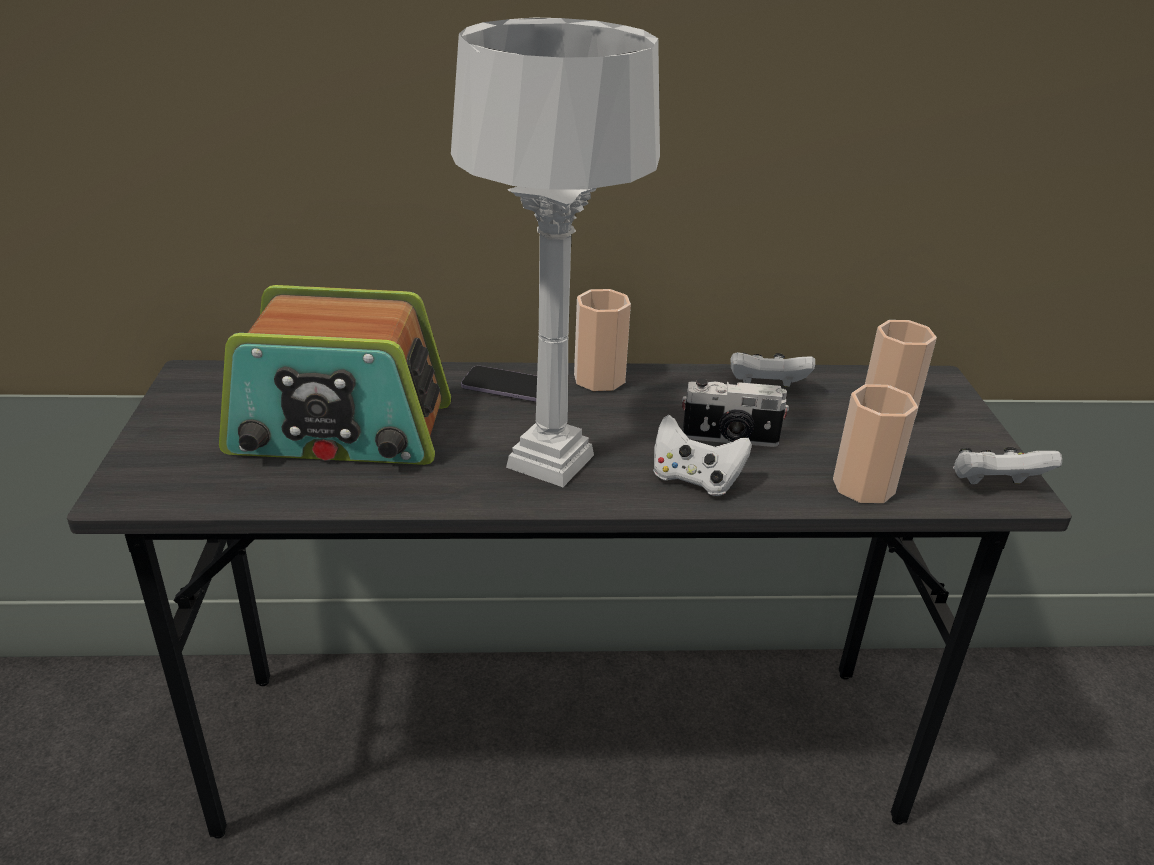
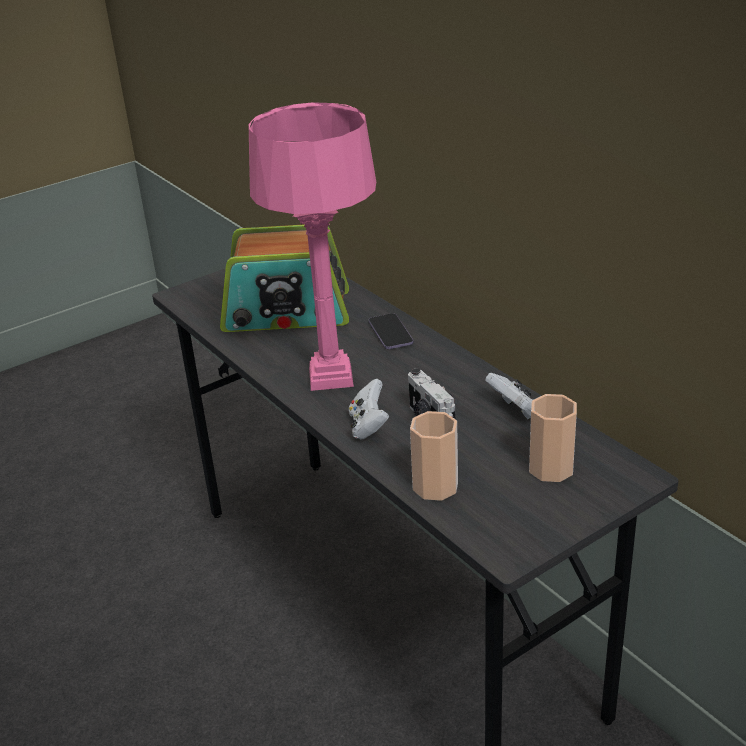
camera: 60 degrees right, 0 degrees up
radio [219,285,451,465] -> radio turned 60 degrees counterclockwise [220,224,349,332]
grey table lamp [451,18,660,487] -> pink table lamp [248,102,376,391]
cup [574,289,631,391] -> none
white game controller [953,447,1062,485] -> none

